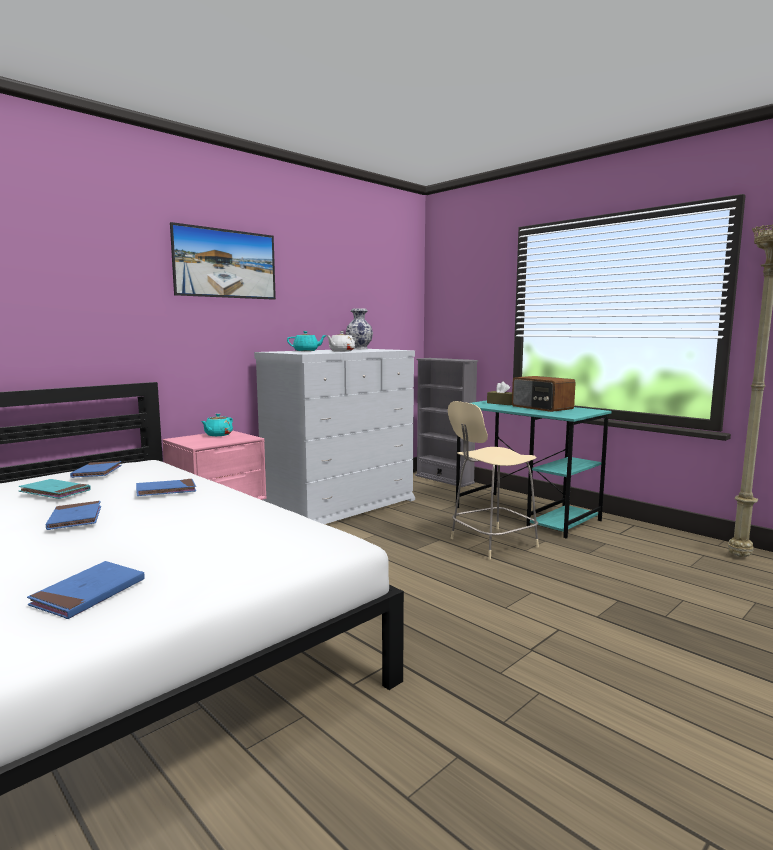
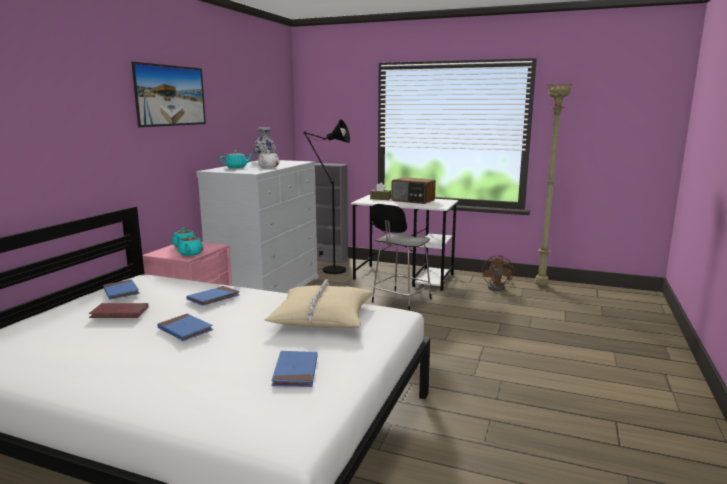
camera: 25 degrees left, 5 degrees up
turquoise book [18,479,90,499] -> red book [89,303,149,318]
beige chair [448,401,539,559] -> black chair [370,204,432,311]
turquoise desk [456,400,612,539] -> white desk [351,195,458,290]
none -> turquoise teapot [178,235,203,256]
none -> beige pillow [265,279,372,328]
none -> black floor lamp [303,119,350,274]
none -> brown fan [482,254,514,291]

